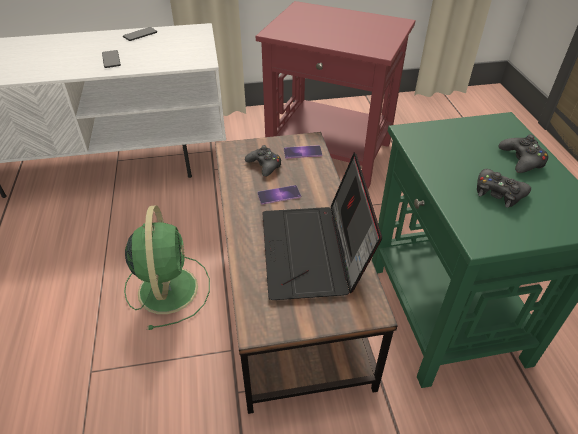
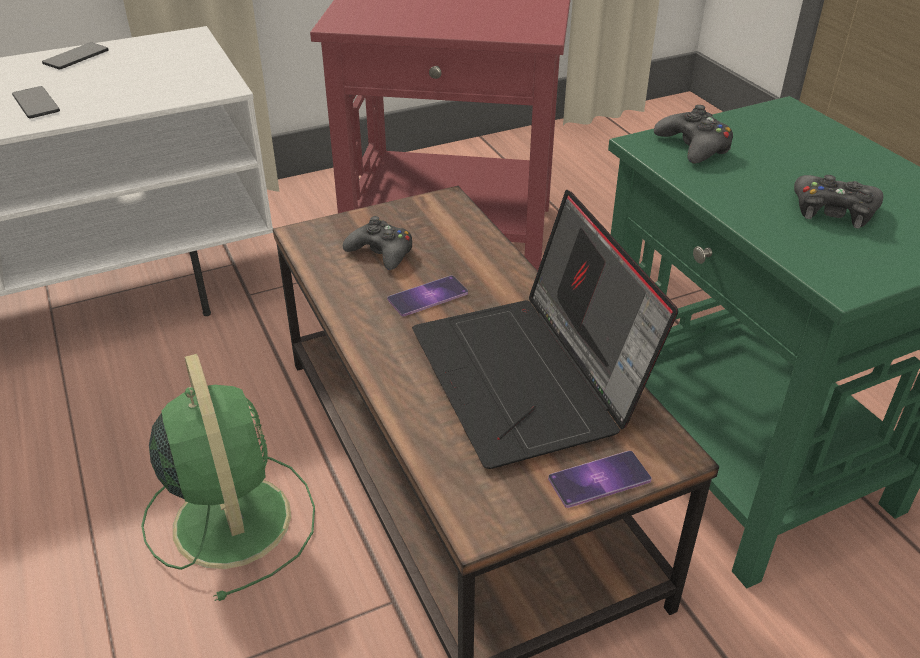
camera: 15 degrees left, 5 degrees down
phone [284,145,322,159] -> phone moved to [548,451,652,508]
black game controller [498,134,548,173] -> black game controller moved to [654,105,733,164]

